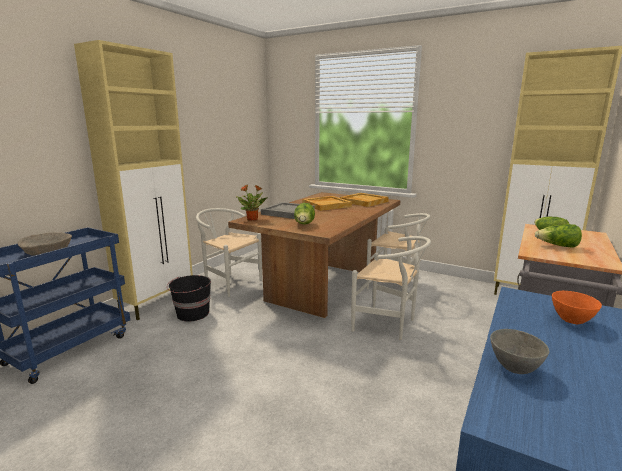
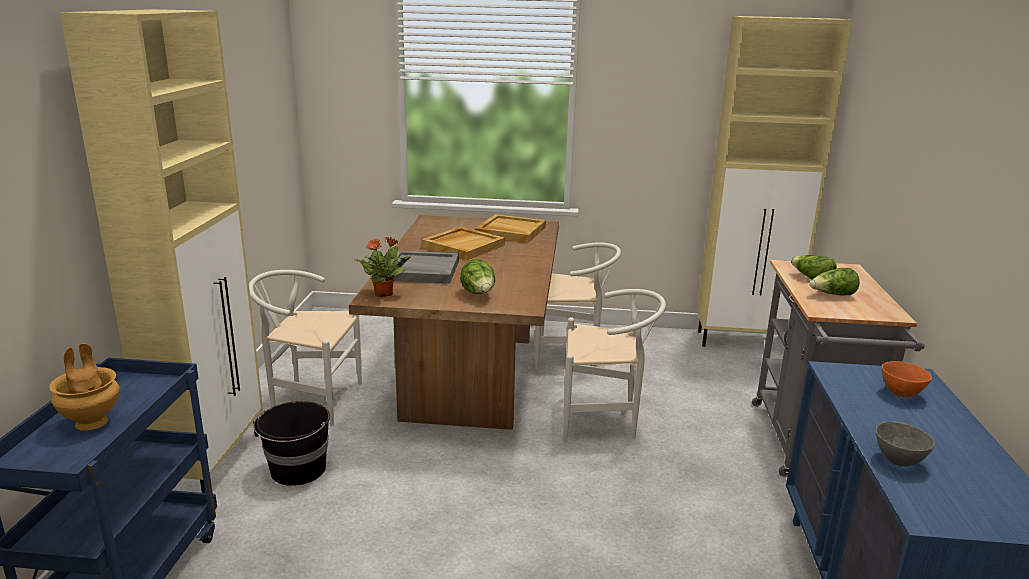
camera: 25 degrees left, 5 degrees up
beige bowl [18,232,72,256] -> brown vase [49,343,120,431]

